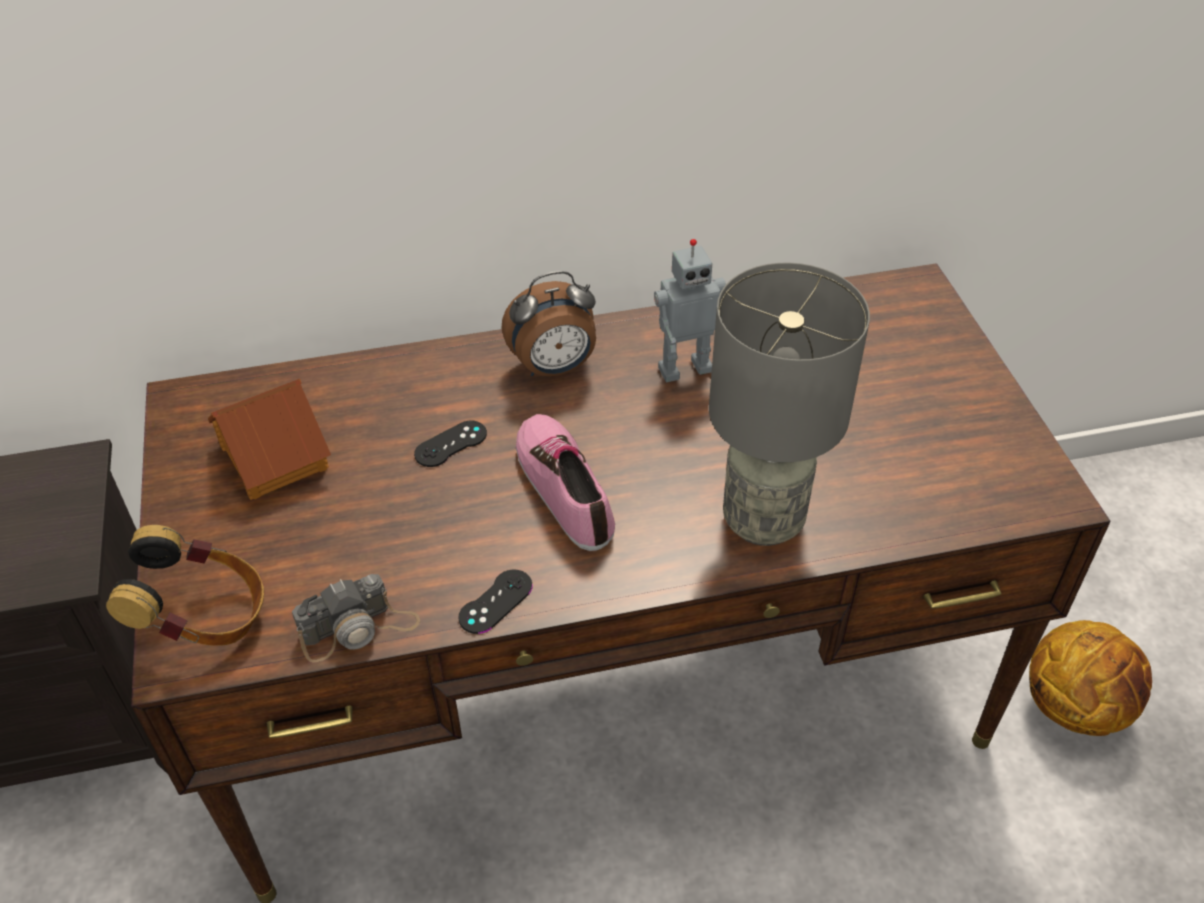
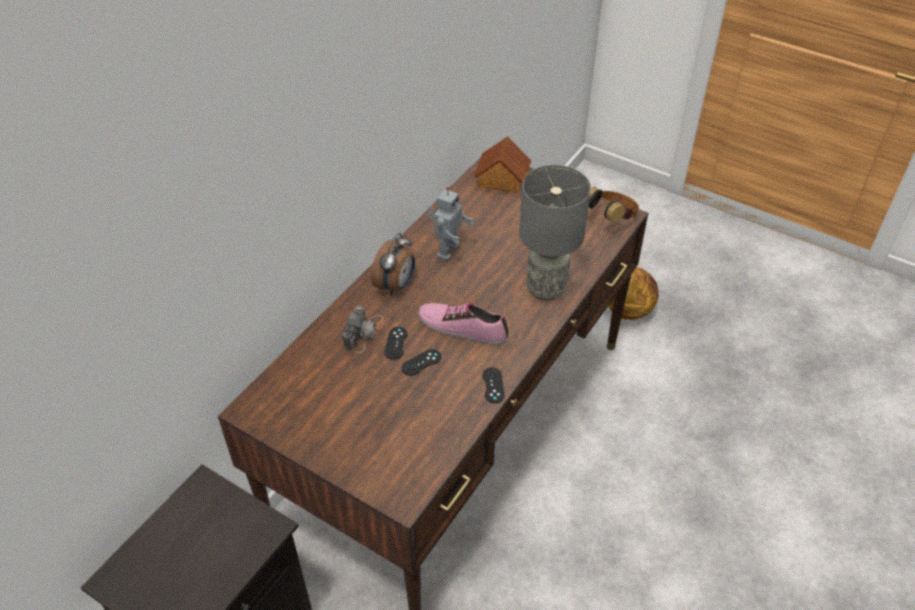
camera: 45 degrees left, 0 degrees up
headphones [106,525,264,646] -> headphones moved to [589,187,639,223]
toy house [208,379,331,500] -> toy house moved to [474,136,531,193]
camera [292,574,420,662] -> camera moved to [343,306,384,353]
none -> black game controller [402,349,441,376]

